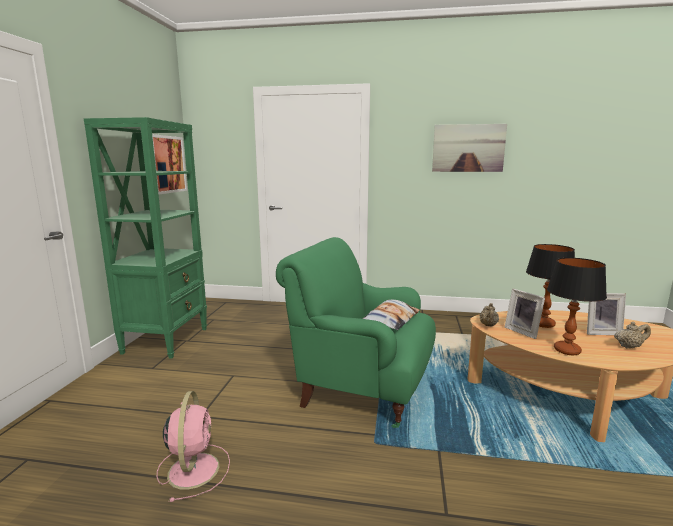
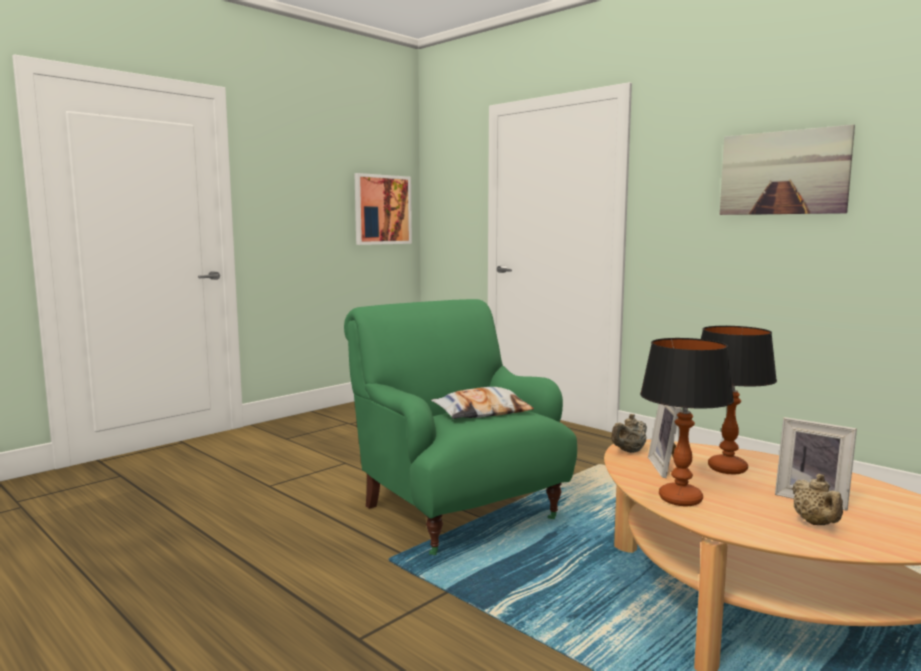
camera: 35 degrees right, 5 degrees down
green bookcase [84,117,207,359] -> none
pink fan [157,391,230,502] -> none
beige teapot [614,322,651,348] -> beige teapot turned 60 degrees clockwise [792,474,843,525]

